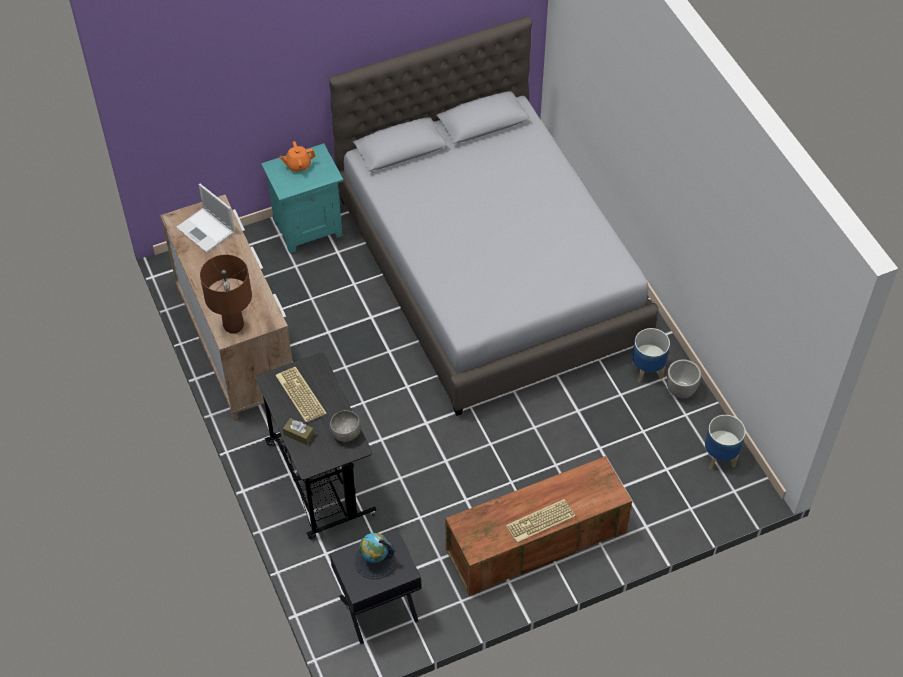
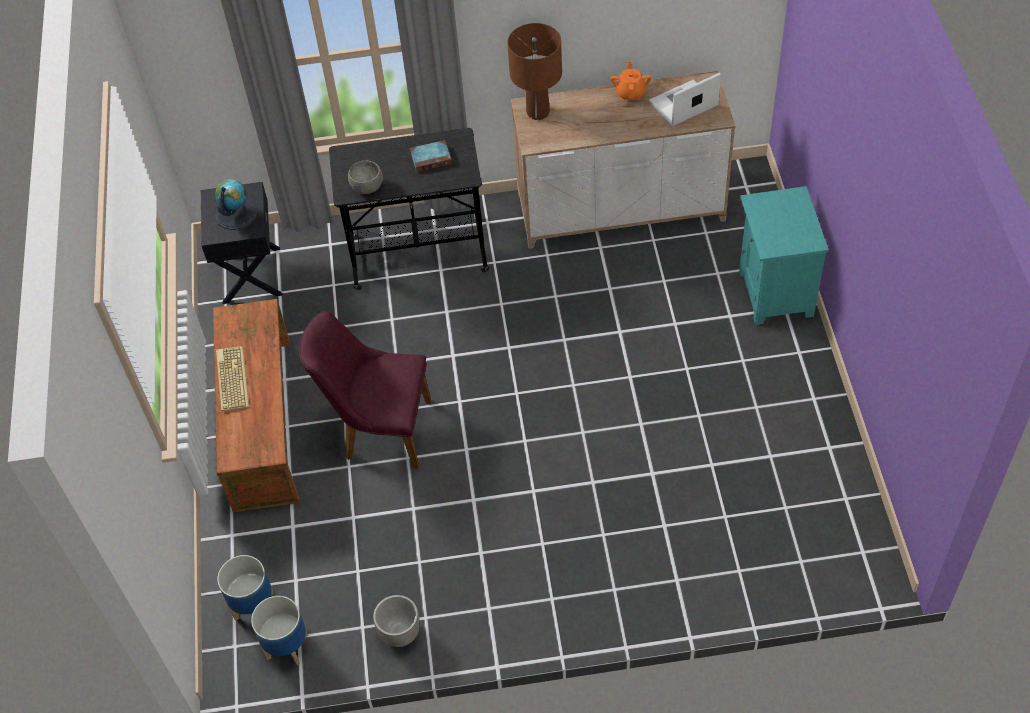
camera: 110 degrees right, 0 degrees up
keyboard [275,367,327,422] -> book [410,140,452,172]
orange teapot [279,141,316,172] -> orange teapot moved to [610,61,652,100]
brown tissue box [283,418,314,445] -> none
grey bed [329,16,659,416] -> none
planter [632,328,670,383] -> planter moved to [217,555,274,621]
none -> purple chair [299,311,431,469]

